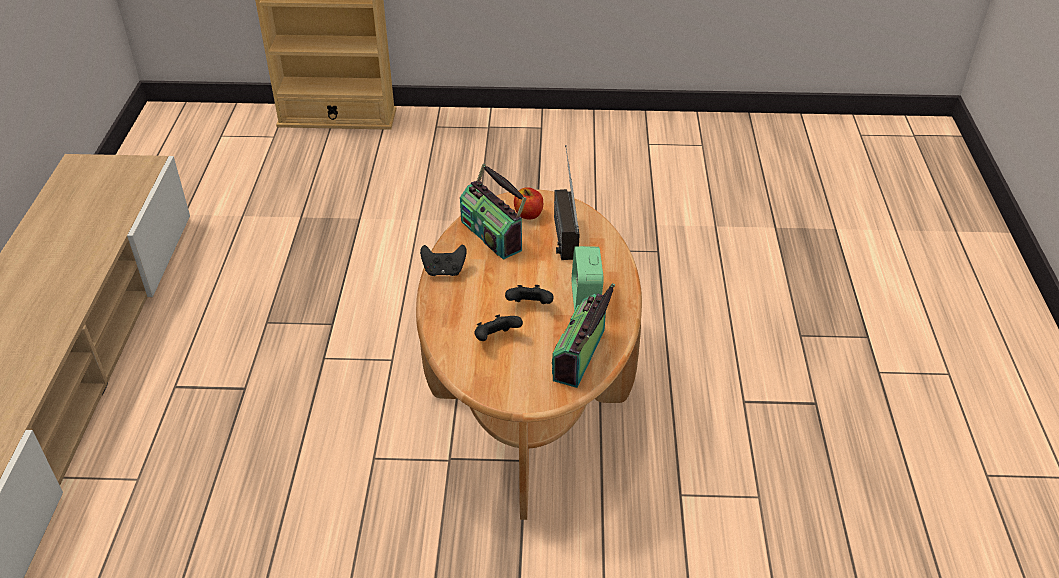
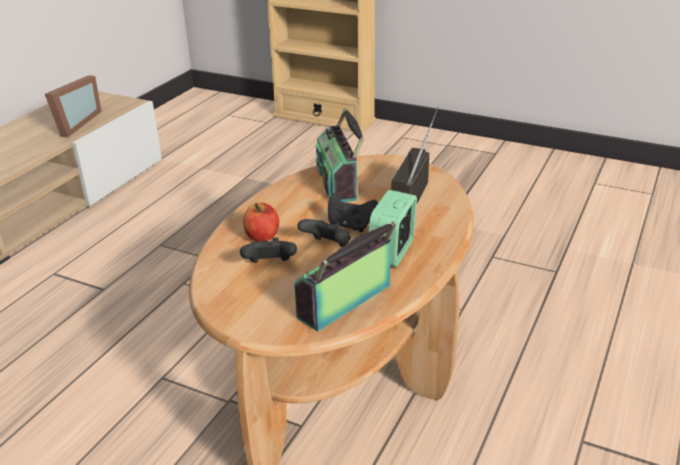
camera: 25 degrees right, 10 degrees down
black game controller [420,245,467,276] -> black game controller moved to [328,192,378,232]
apple [514,187,543,220] -> apple moved to [243,203,279,242]
none -> picture frame [45,75,102,137]

